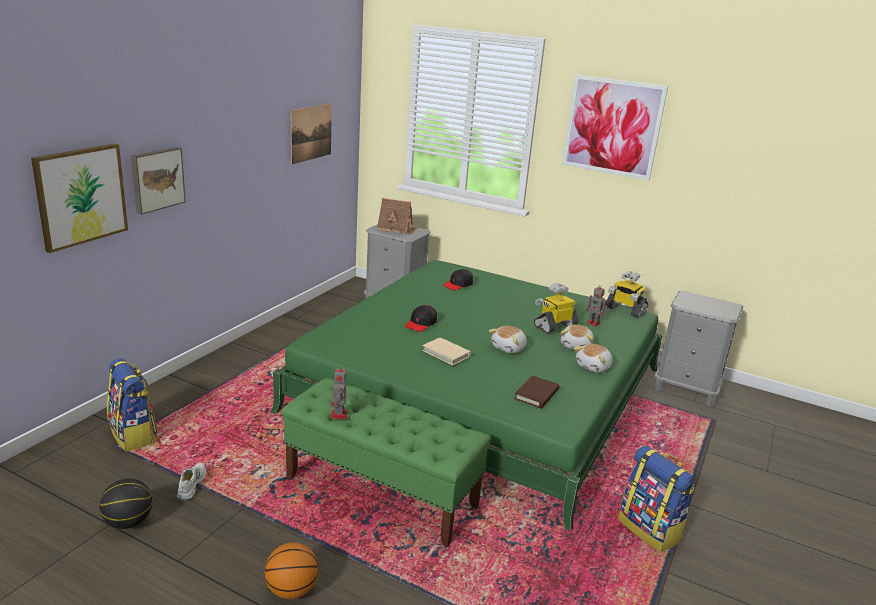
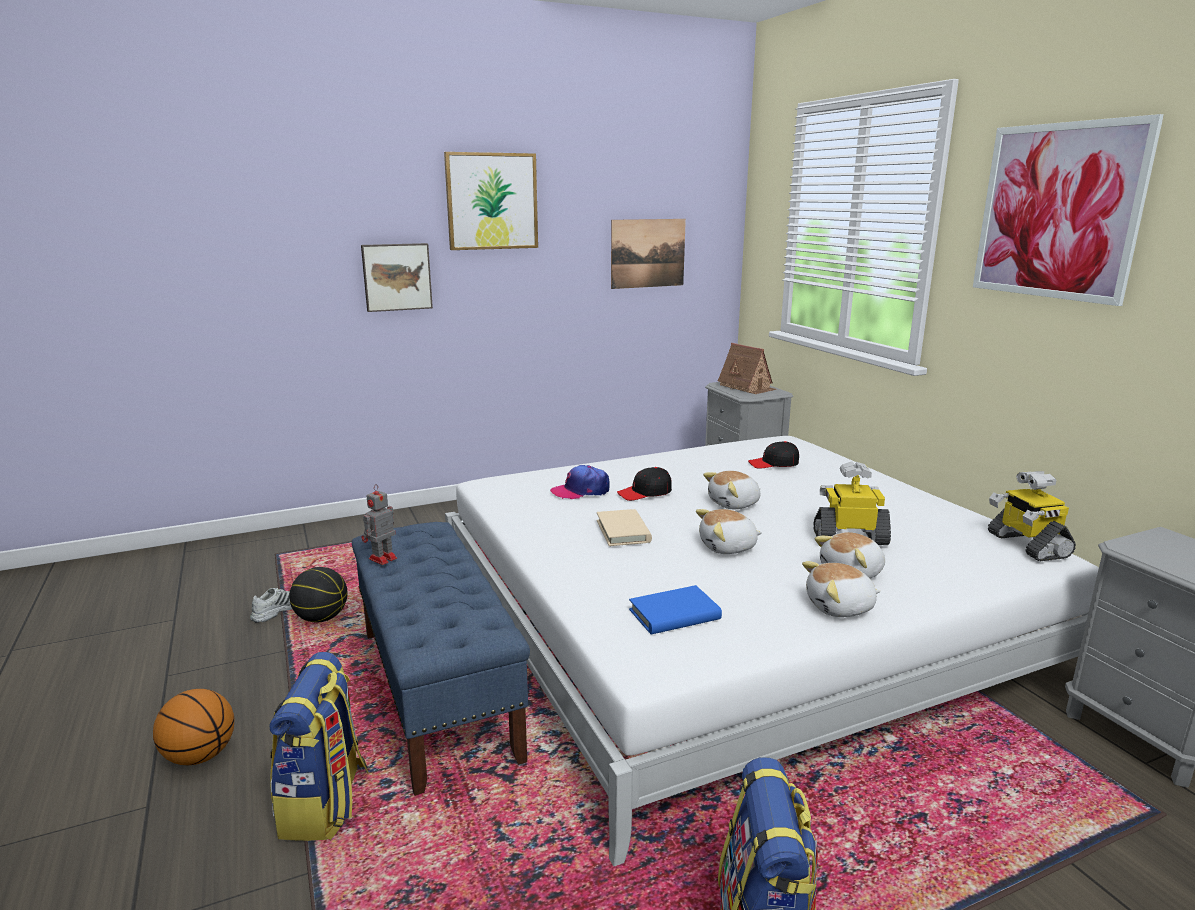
camera: 40 degrees right, 5 degrees down
picture [31,144,128,253] -> picture moved to [444,152,538,250]
basketball [99,478,153,529] -> basketball moved to [289,567,348,622]
backpack [107,359,158,452] -> backpack moved to [269,652,369,841]
green bed [271,260,662,531] -> white bed [445,436,1099,866]
green bench [281,378,491,547] -> blue bench [352,522,530,796]
brown book [514,375,559,409] -> blue book [629,585,722,634]
toy robot [586,284,608,327] -> none
none -> cap [550,465,610,499]
none -> plush toy [703,471,761,509]

